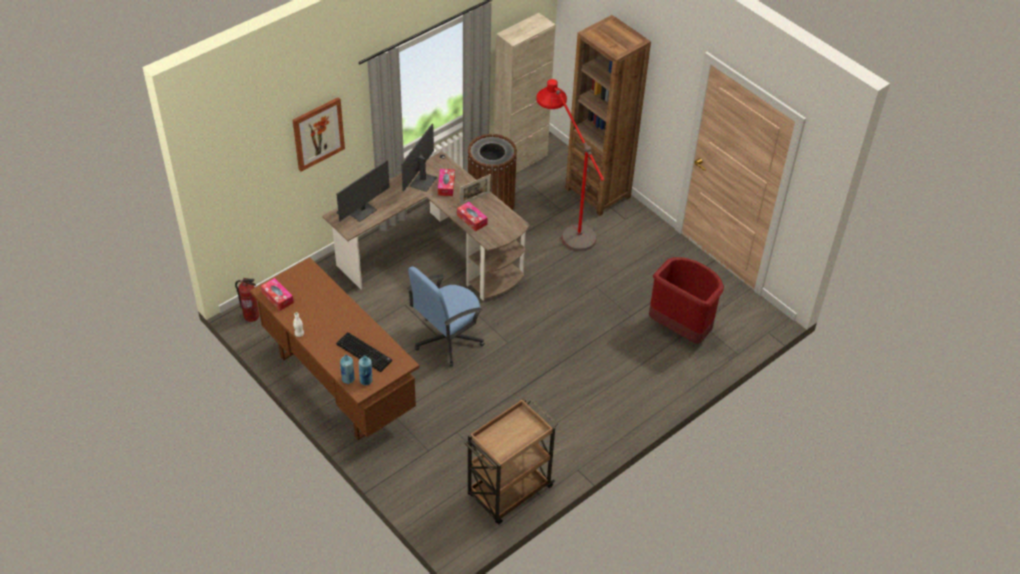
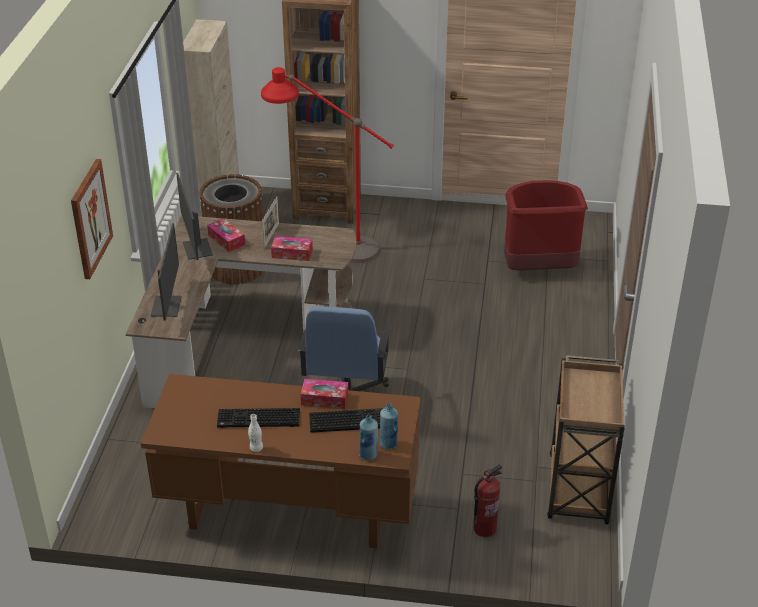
camera: 40 degrees left, 10 degrees down
fire extinguisher [235,278,259,322] -> fire extinguisher moved to [474,464,502,537]
tissue box [261,278,294,311] -> tissue box moved to [301,379,348,409]
none -> keyboard [217,408,300,428]

